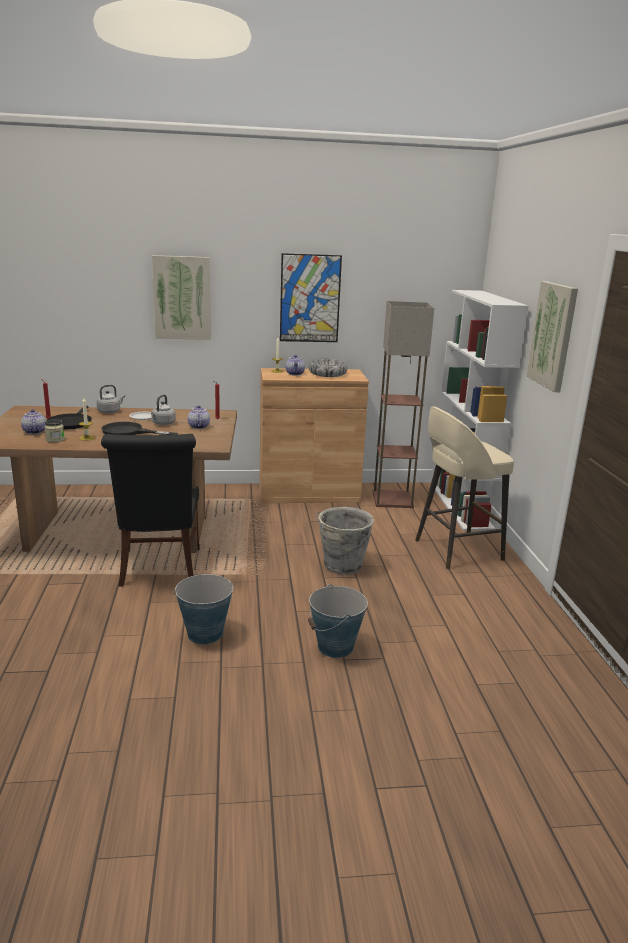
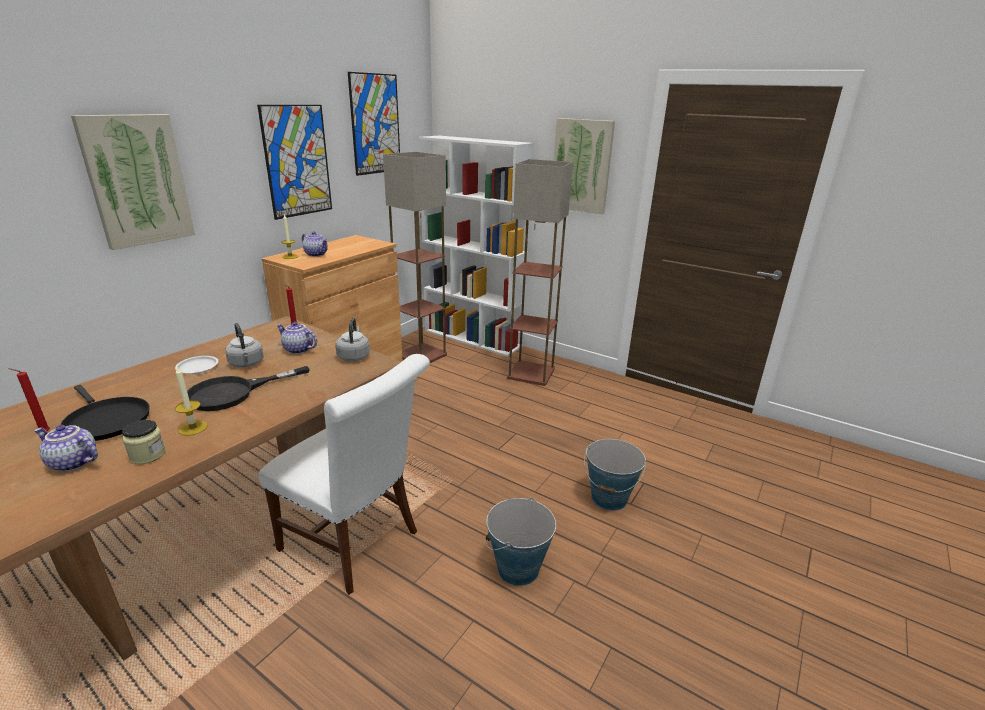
camera: 50 degrees left, 5 degrees up
grey kettle [96,385,125,413] -> grey kettle moved to [335,318,370,361]
black chair [101,434,199,587] -> white chair [259,354,430,595]
bowl [309,359,347,377] -> none
grey bucket [316,507,374,575] -> none
beige stool [415,406,514,570] -> floor lamp [507,159,573,386]
none -> picture [348,72,400,176]

